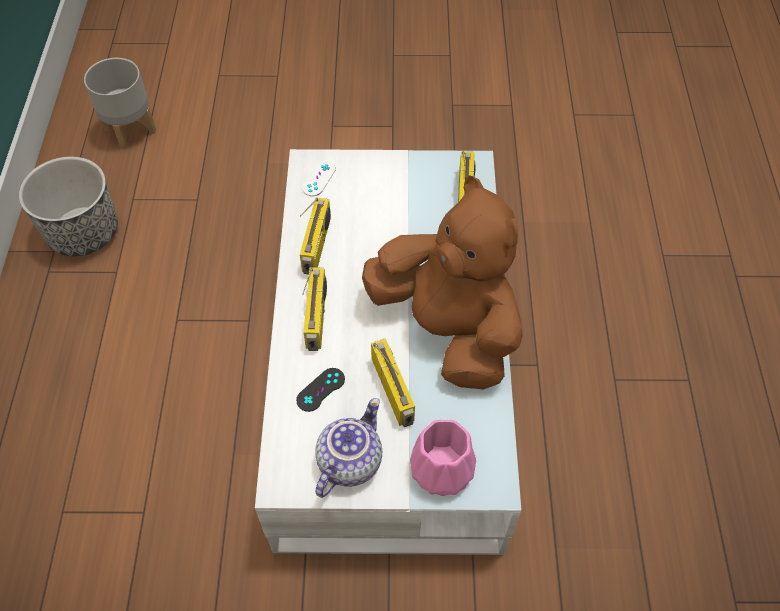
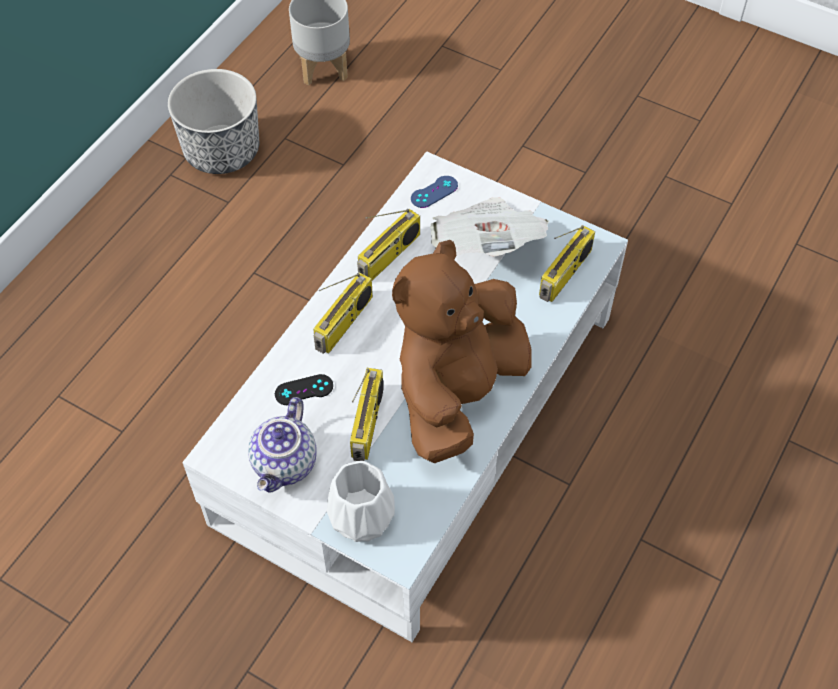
camera: 30 degrees right, 0 degrees up
white game controller [302,160,336,196] -> blue game controller [411,176,458,208]
teapot [315,398,382,498] -> teapot turned 135 degrees clockwise [248,397,317,493]
brown plush toy [362,175,523,390] -> brown plush toy turned 135 degrees counterclockwise [392,240,532,463]
pink vase [410,420,476,496] -> white vase [327,461,395,542]
none -> newspaper [430,197,549,257]

